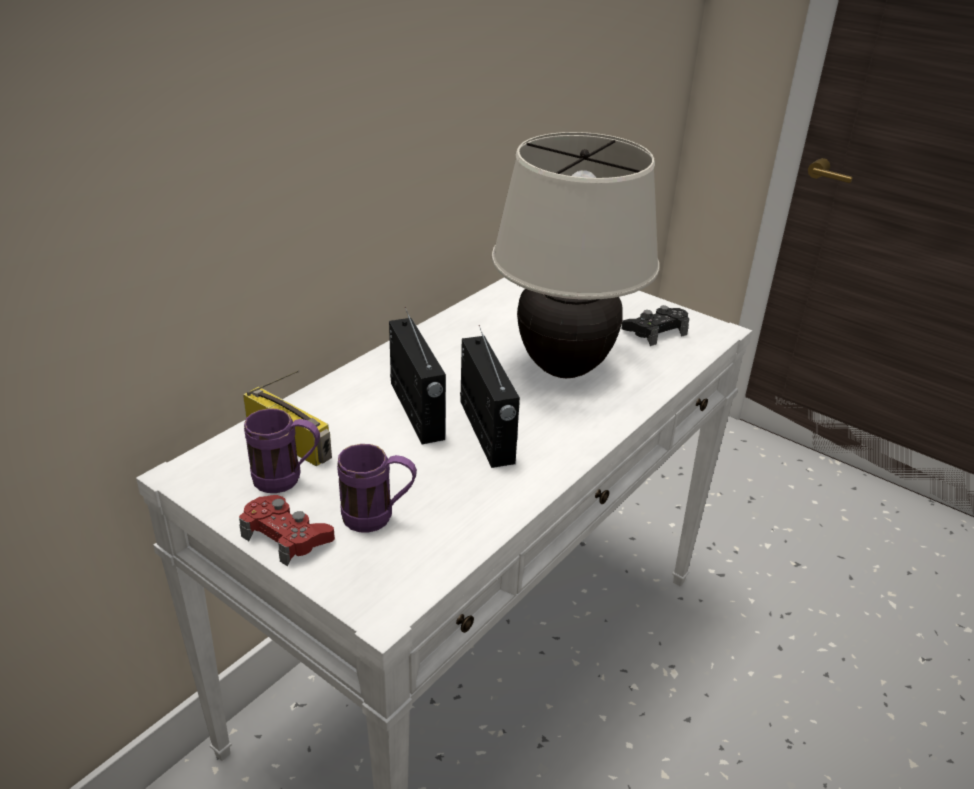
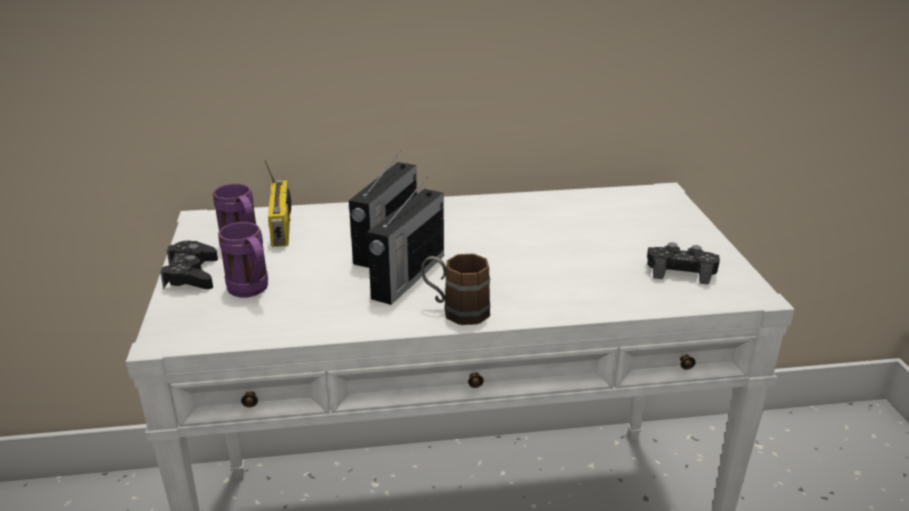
camera: 45 degrees right, 5 degrees down
red game controller [239,495,335,566] -> black game controller [160,241,218,289]
beige table lamp [492,132,659,378] -> none
none -> brown mug [421,254,490,325]

